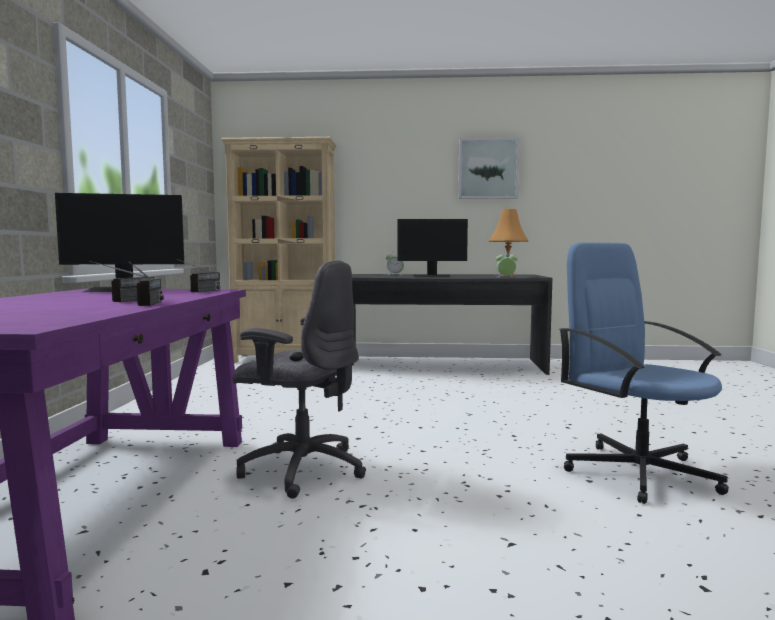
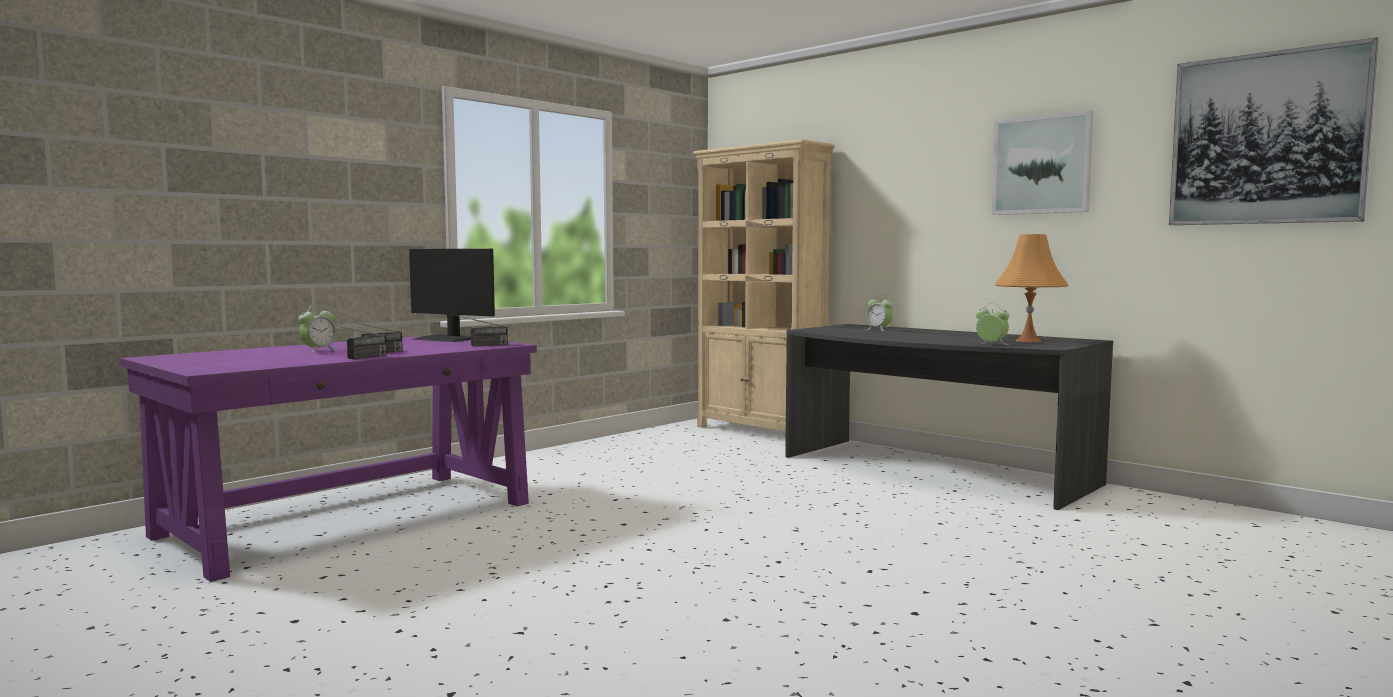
camera: 40 degrees right, 0 degrees up
grey office chair [232,260,366,499] -> none
monitor [397,219,468,277] -> none
blue office chair [559,242,729,504] -> none
none -> alarm clock [298,305,336,353]
none -> picture [1169,37,1378,225]

